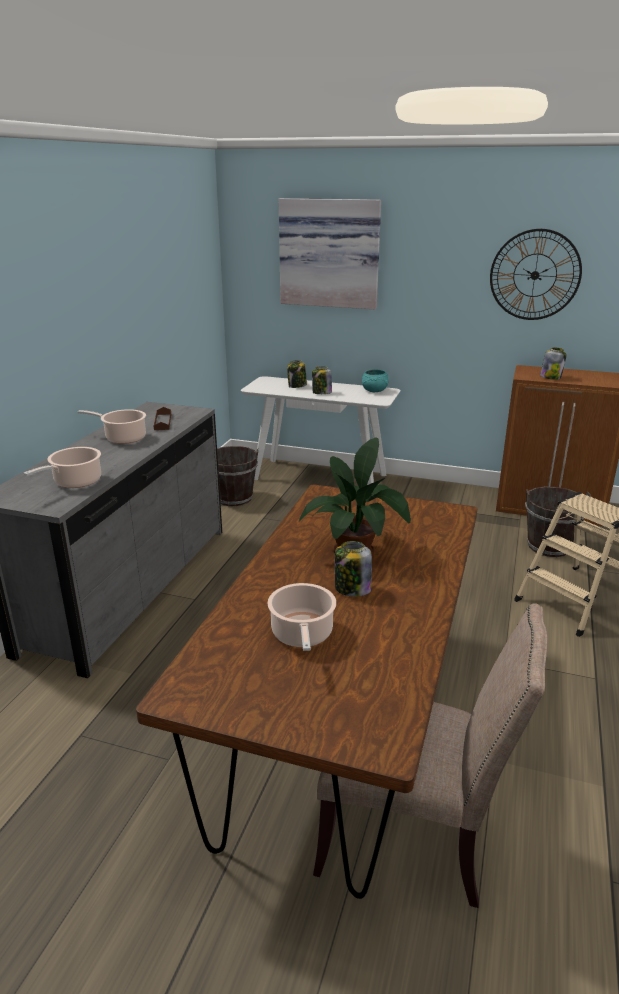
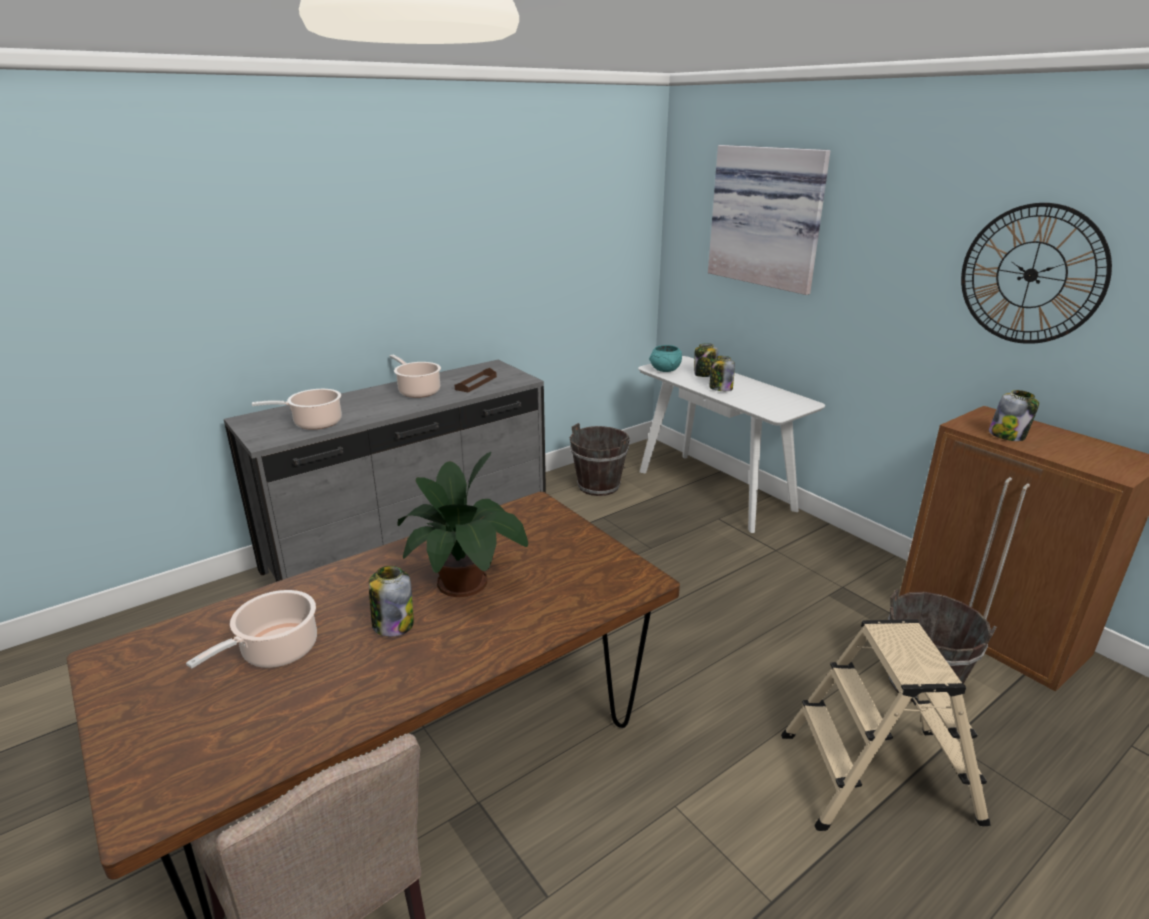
camera: 35 degrees right, 0 degrees up
turquoise bowl [362,369,389,392] -> turquoise bowl moved to [649,345,682,372]

